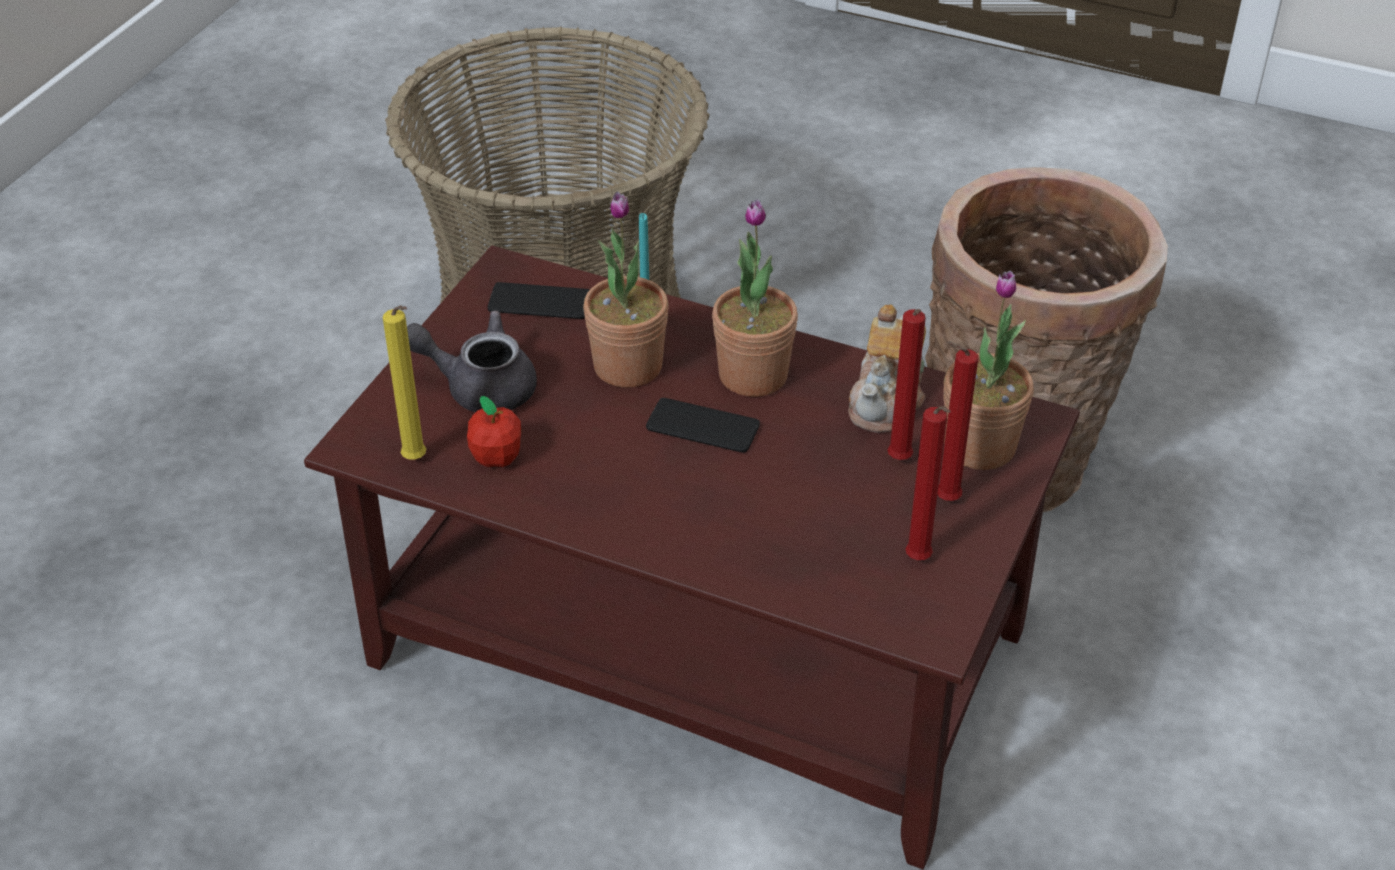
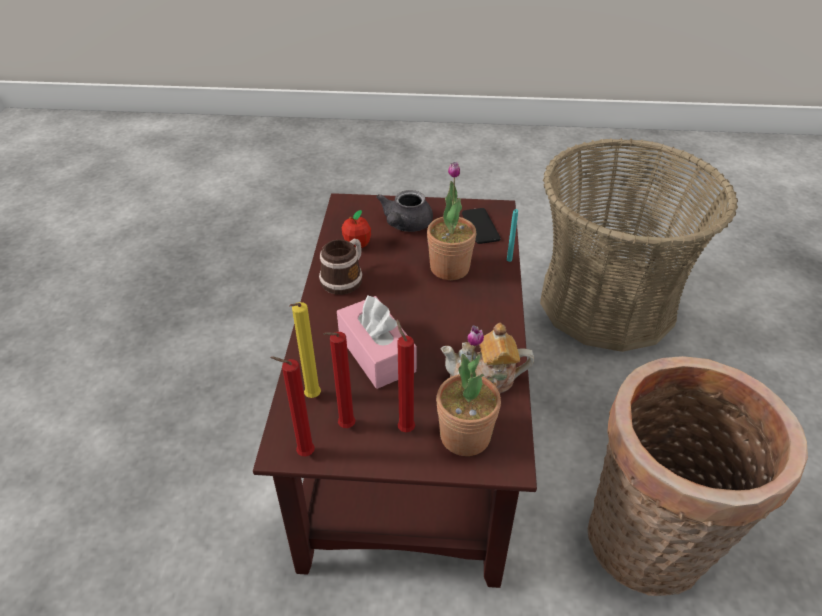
camera: 70 degrees right, 0 degrees up
yellow candle [383,306,426,460] -> yellow candle moved to [289,302,321,398]
grey teapot [407,311,537,412] -> grey teapot turned 150 degrees counterclockwise [376,190,433,232]
phone [646,398,760,453] -> none
potted plant [712,199,798,397] -> none
red candle [887,309,926,460] -> red candle moved to [270,357,315,456]
none -> mug [319,239,363,295]
none -> pink tissue box [337,295,417,389]

